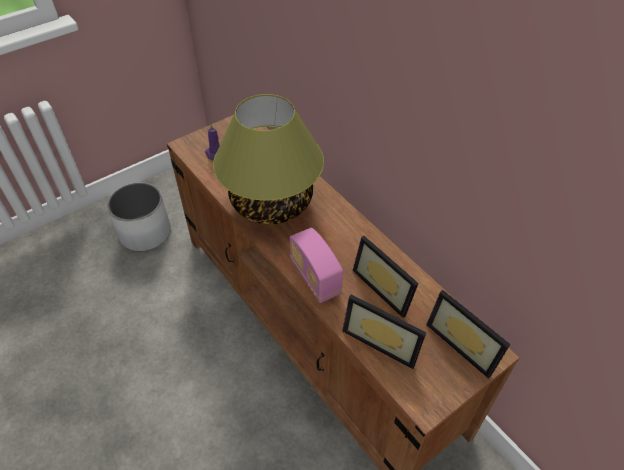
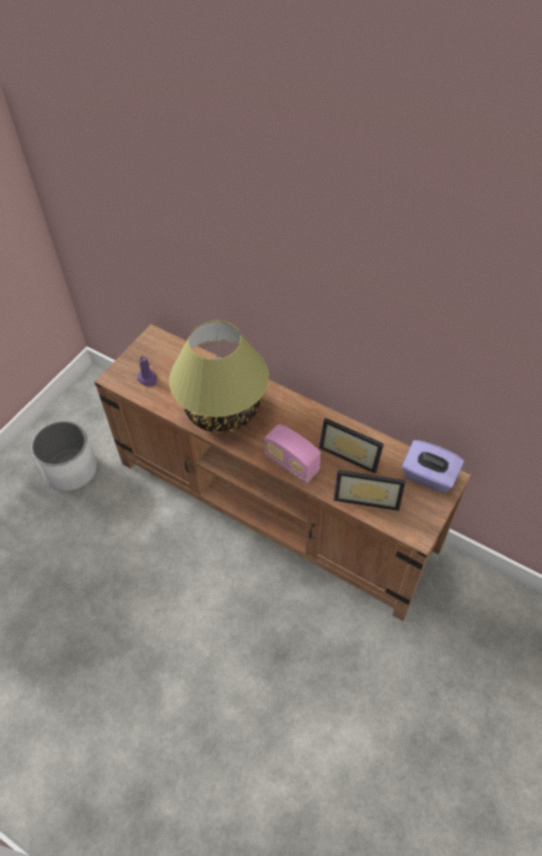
camera: 20 degrees left, 5 degrees up
picture frame [426,290,510,379] -> purple tissue box [402,440,464,493]

